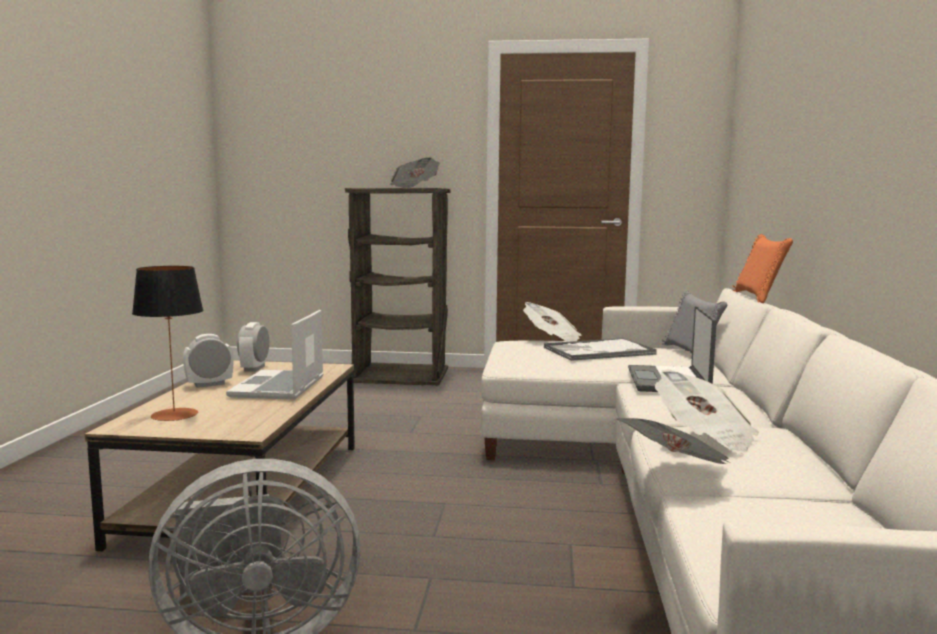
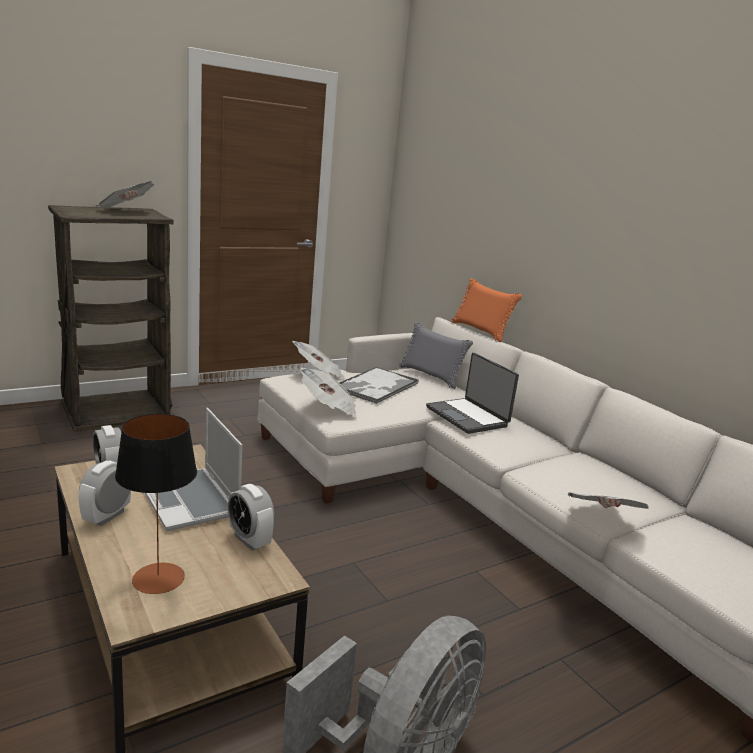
camera: 40 degrees left, 10 degrees up
newspaper [655,369,759,454] -> newspaper moved to [300,368,356,416]
none -> alarm clock [228,484,275,551]

